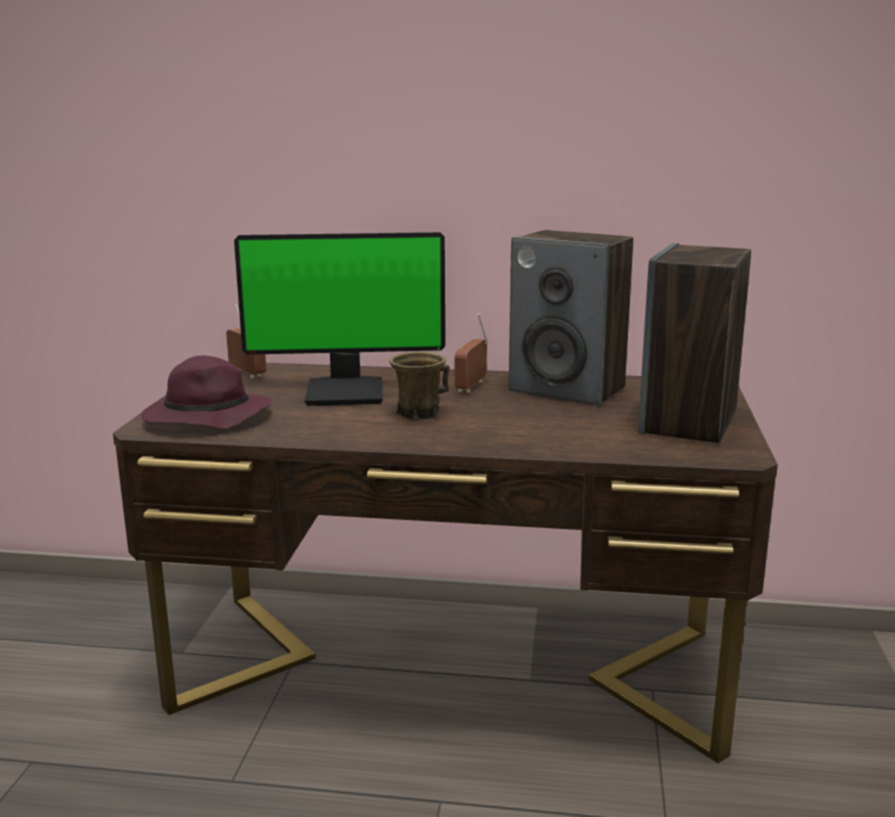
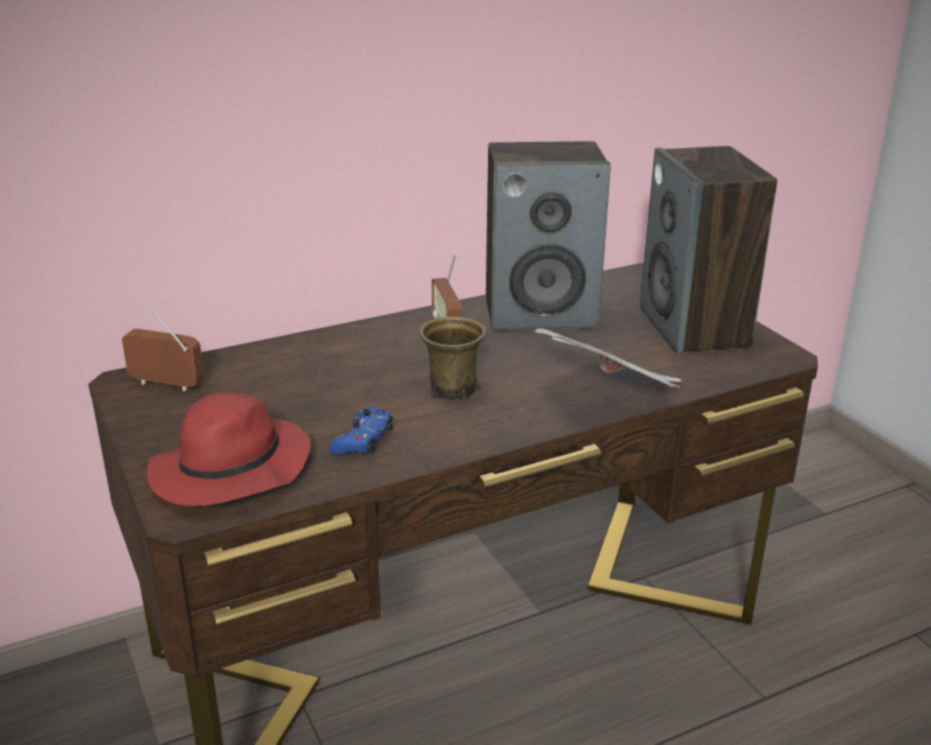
camera: 35 degrees left, 10 degrees up
purple hat [141,355,272,429] -> red hat [147,392,311,506]
monitor [234,232,445,406] -> none
none -> blue game controller [329,407,393,455]
none -> newspaper [534,328,682,388]

